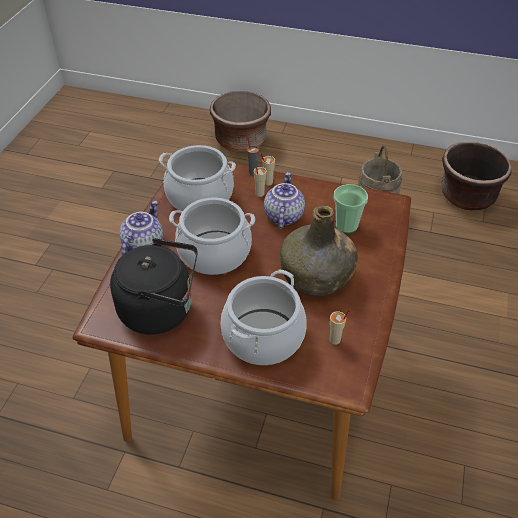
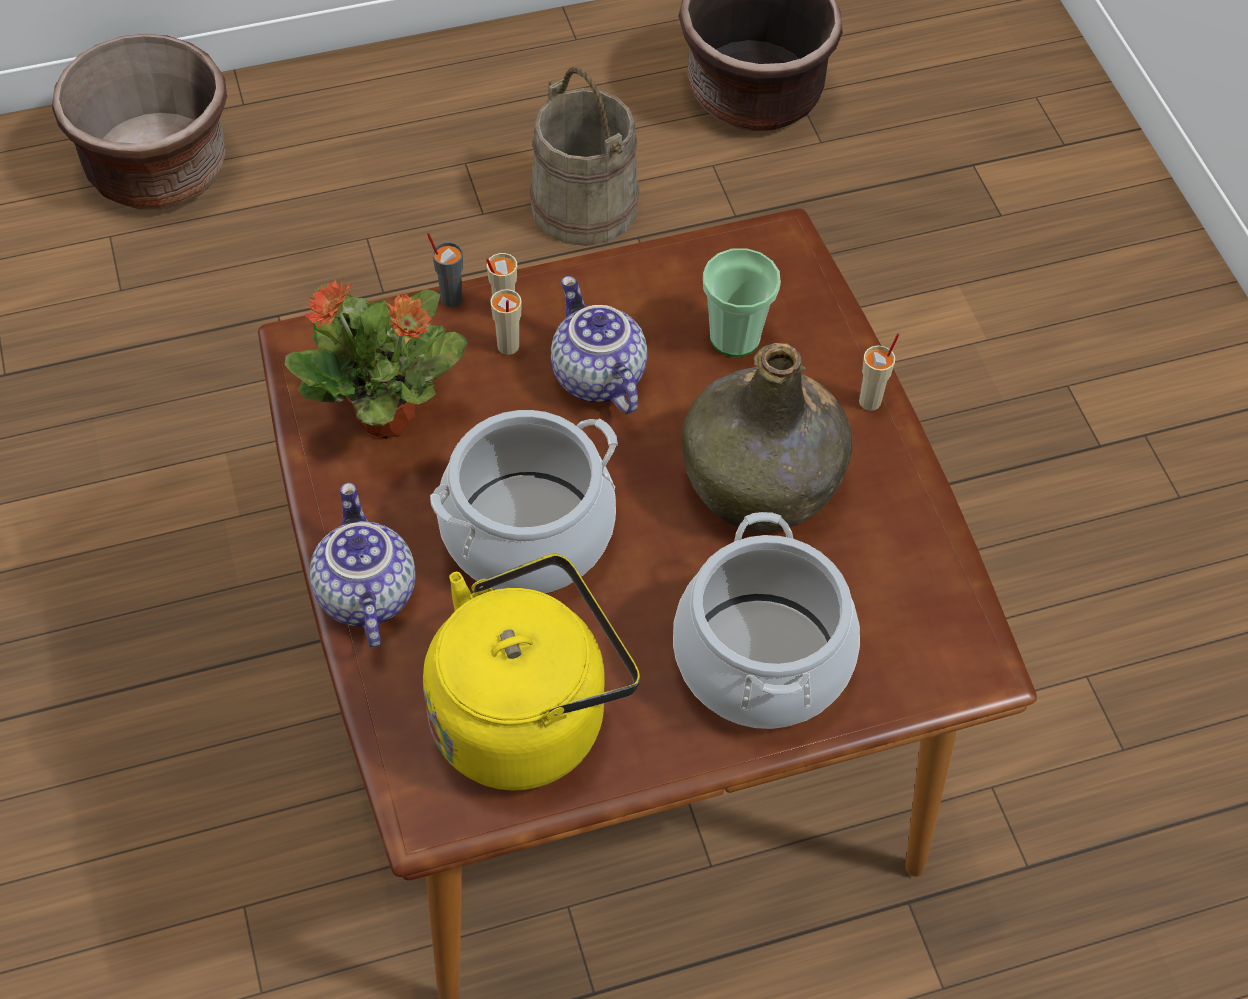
camera: 35 degrees left, 10 degrees up
black kettle [110,238,198,335] -> yellow kettle [423,554,640,791]
cooking pot [159,145,236,212] -> potted plant [284,279,468,439]
beige cup [329,309,350,345] -> beige cup moved to [859,334,899,411]

